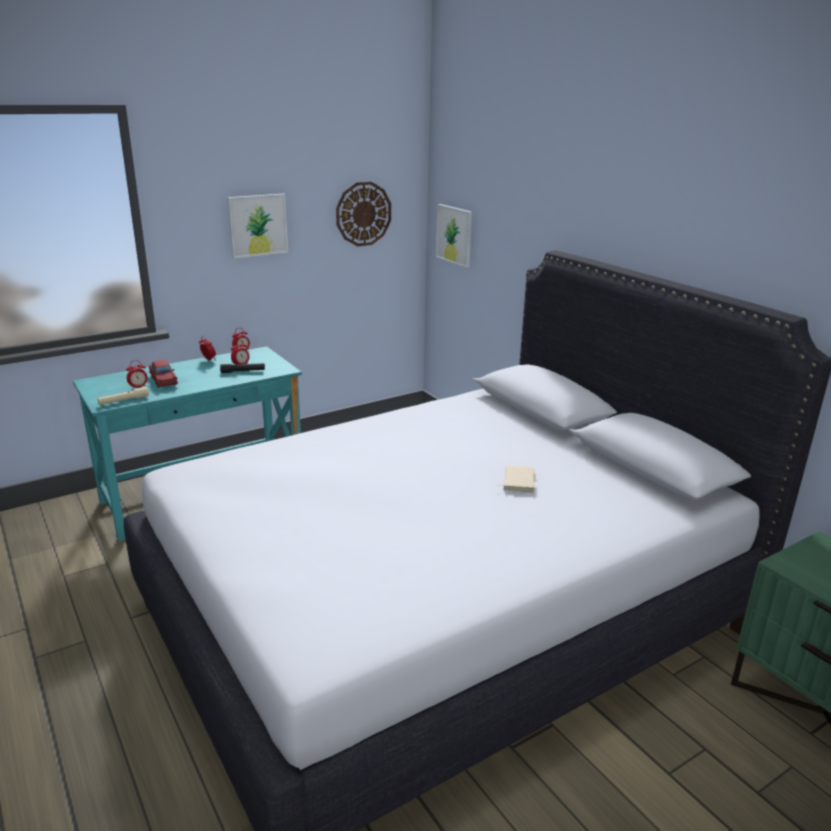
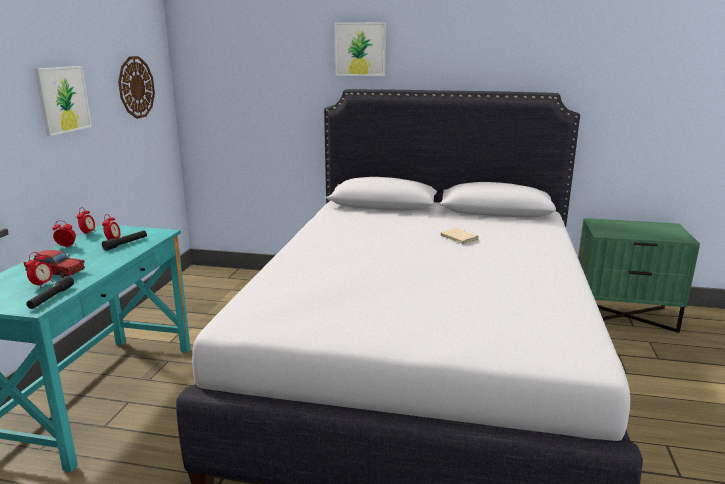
camera: 45 degrees left, 5 degrees down
beige flashlight [97,387,149,405] -> black flashlight [26,276,74,309]
picture [436,204,472,268] -> picture moved to [335,22,386,76]

